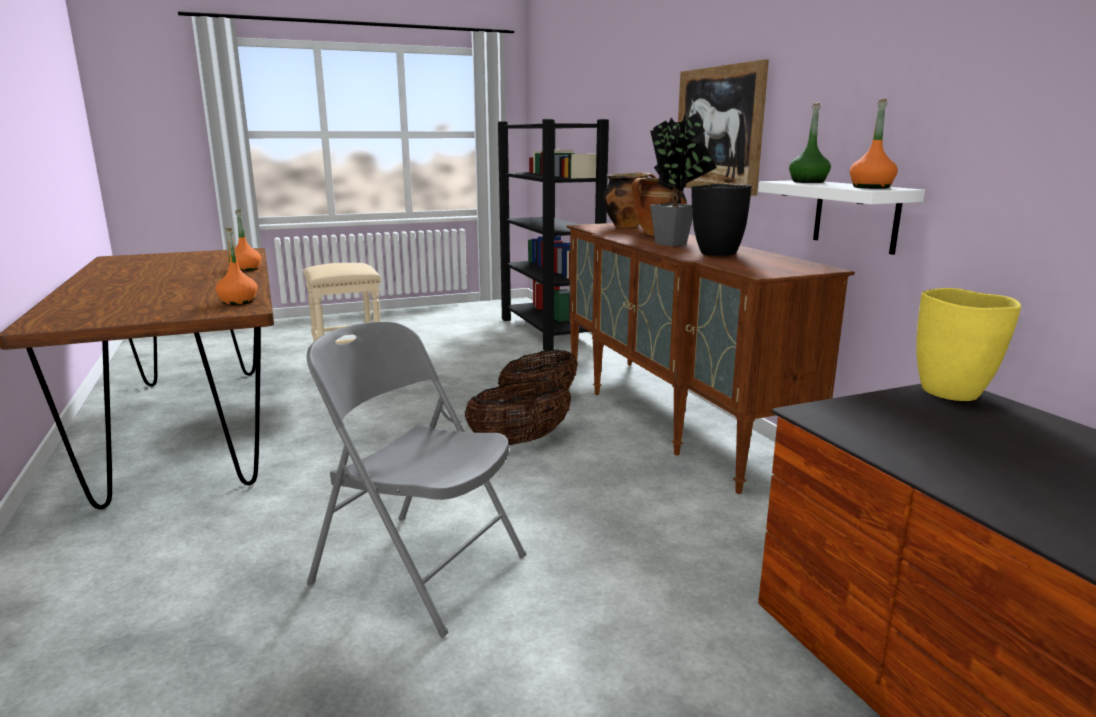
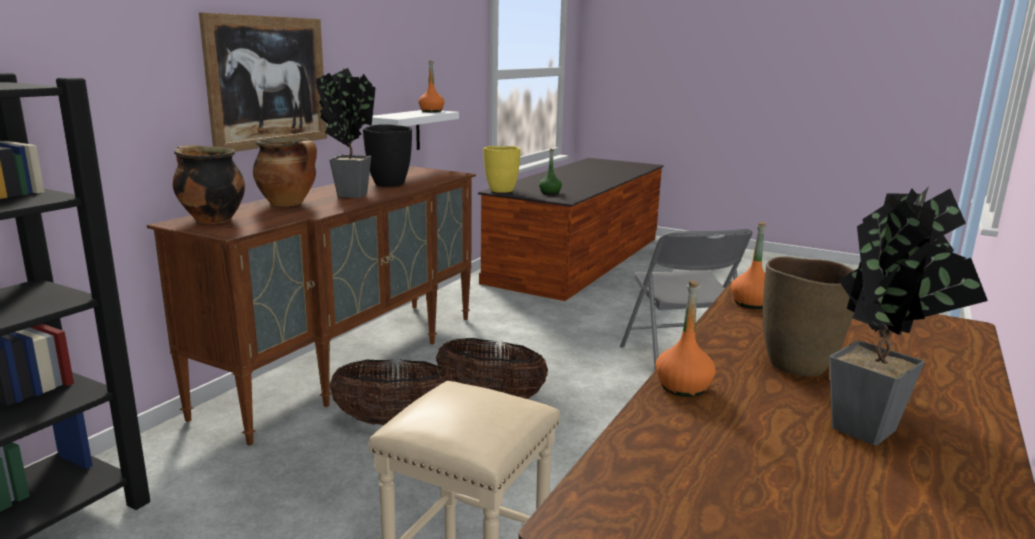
camera: 130 degrees left, 0 degrees up
green bottle [789,102,831,183] -> green bottle moved to [539,149,562,195]
none -> brown vase [763,256,855,376]
none -> potted plant [829,187,988,445]

